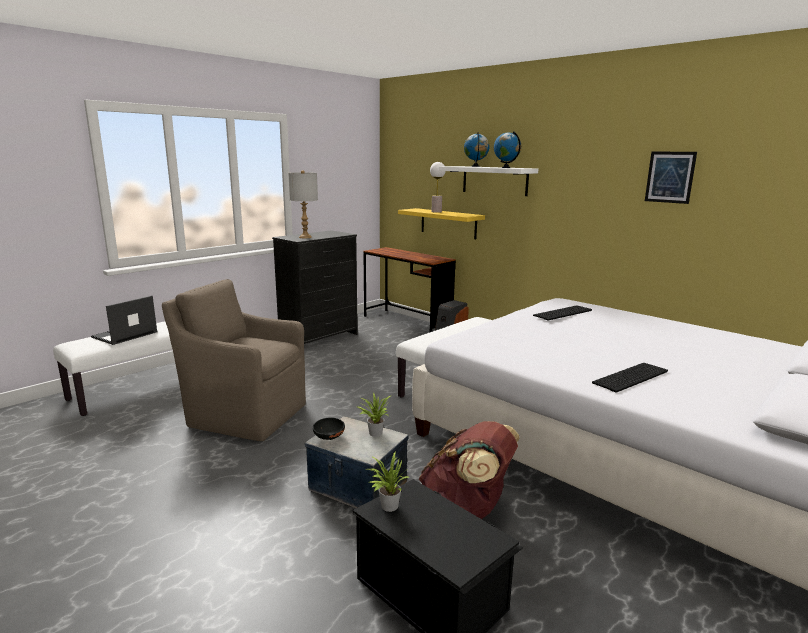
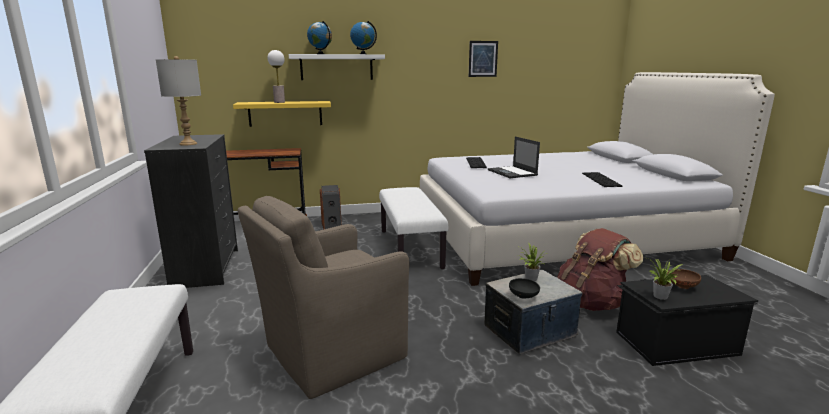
camera: 55 degrees left, 0 degrees up
laptop [91,296,158,345] -> laptop moved to [488,136,540,178]
none -> brown bowl [667,269,701,289]

